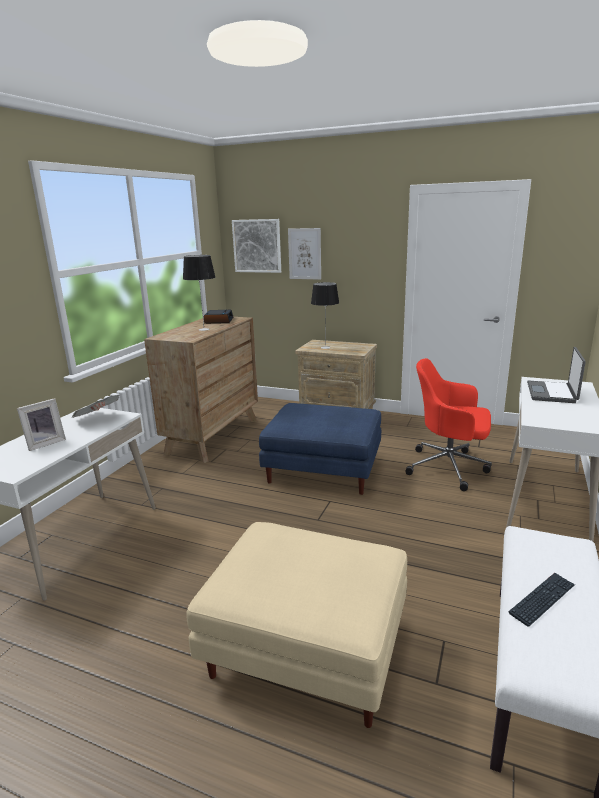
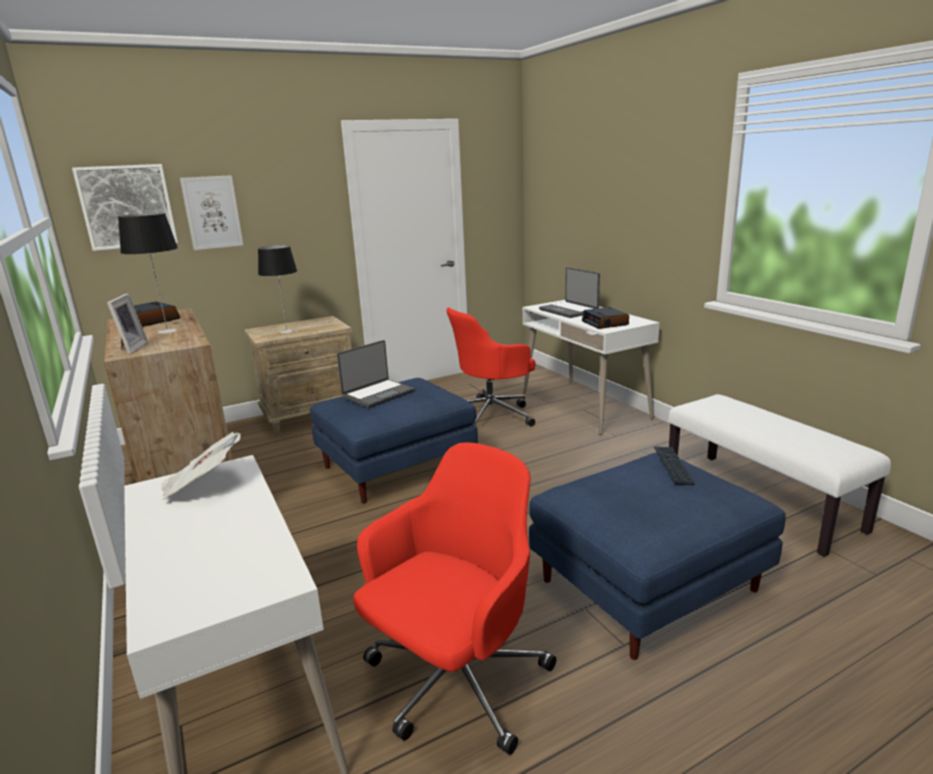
camera: 50 degrees left, 0 degrees up
picture frame [17,398,66,451] -> picture frame moved to [107,293,148,354]
beige ottoman [186,522,407,728] -> blue ottoman [529,452,786,660]
keyboard [508,573,575,627] -> keyboard moved to [654,446,695,485]
none -> laptop [337,340,415,408]
none -> red office chair [353,443,556,755]
none -> alarm clock [582,307,629,329]

